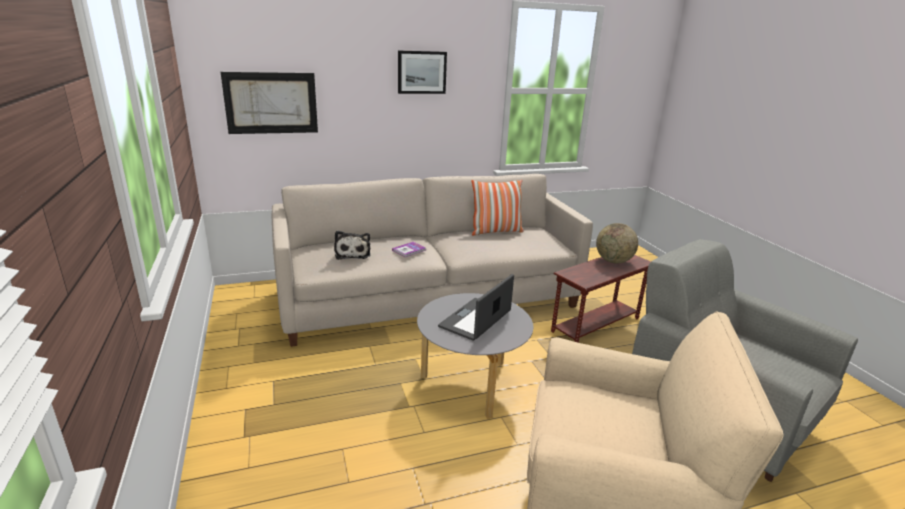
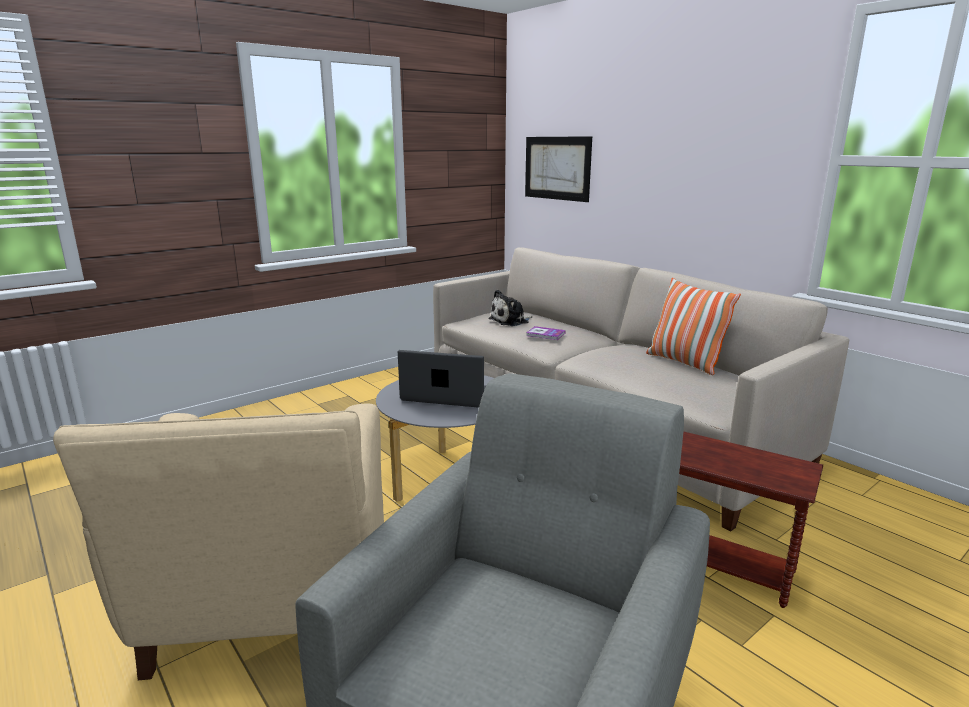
camera: 70 degrees right, 5 degrees down
picture [398,50,447,94] -> none
globe [596,223,638,264] -> none

